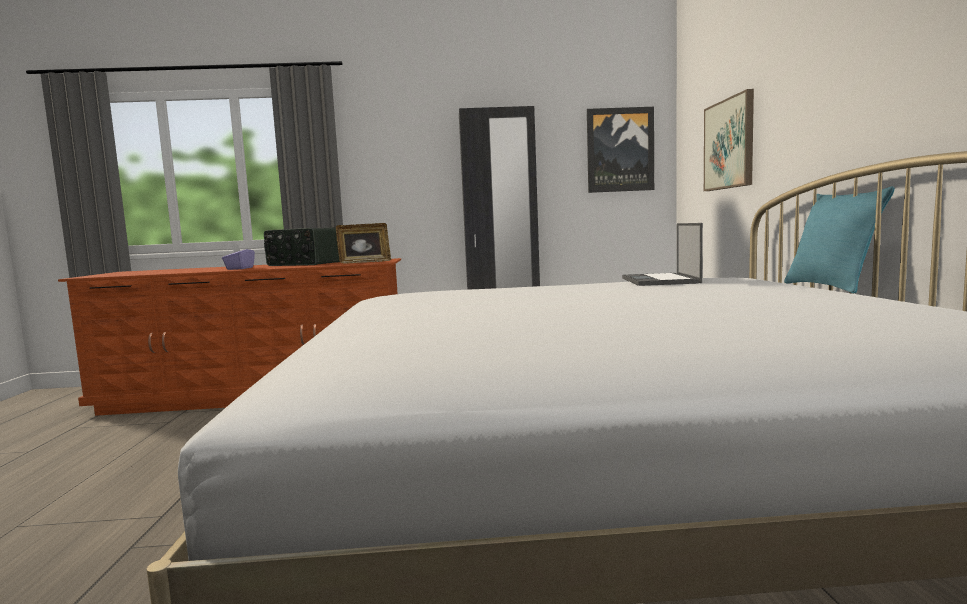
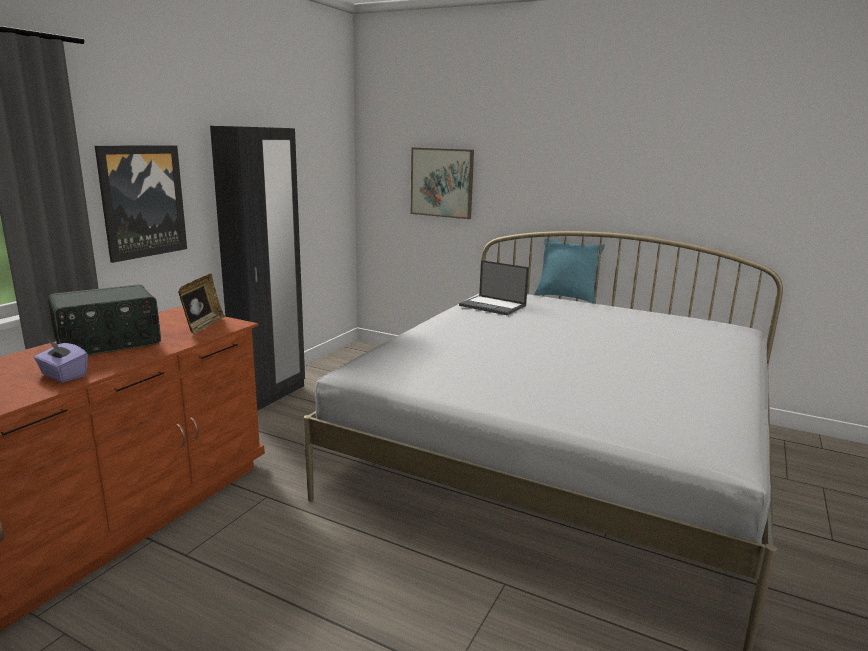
camera: 60 degrees left, 10 degrees up
picture [587,107,654,193] -> picture moved to [95,145,187,263]

